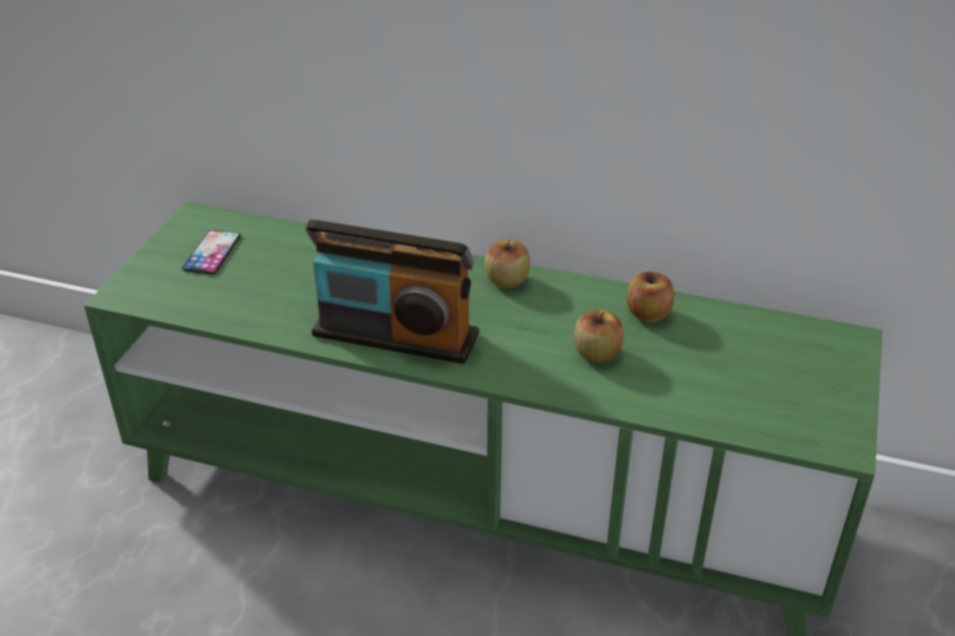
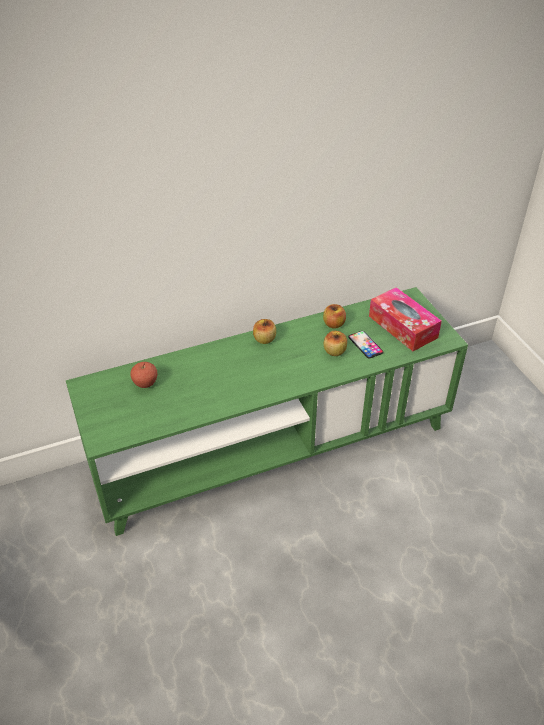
camera: 40 degrees left, 5 degrees up
phone [182,230,241,275] -> phone moved to [348,331,384,359]
radio [306,220,479,364] -> none
none -> apple [131,362,157,388]
none -> tissue box [369,287,442,351]

